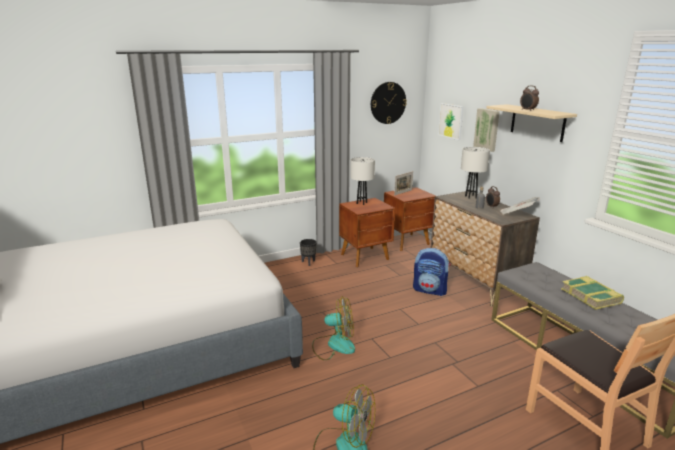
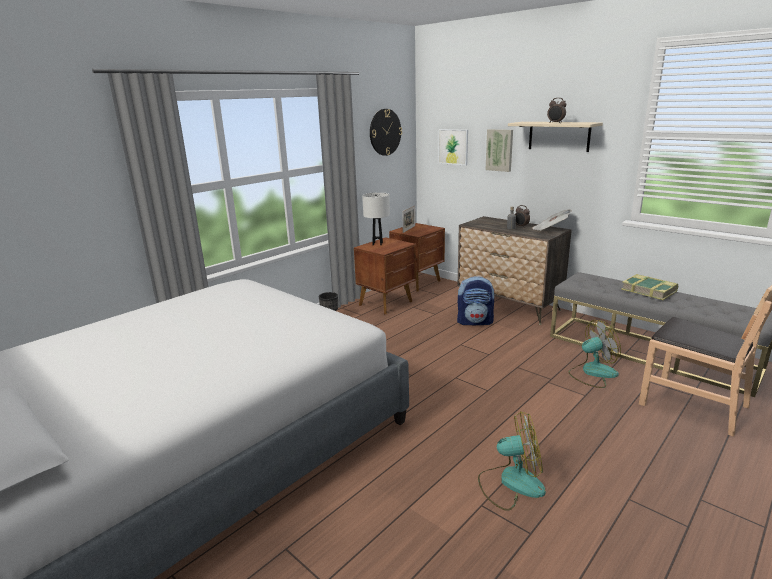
camera: 20 degrees left, 0 degrees up
fan [312,296,355,360] -> fan moved to [568,320,621,388]
white table lamp [461,147,490,199] -> none

